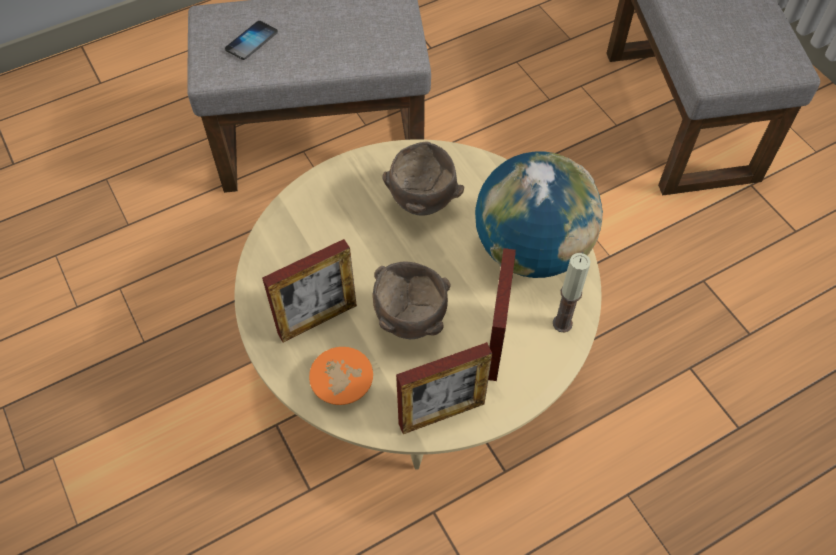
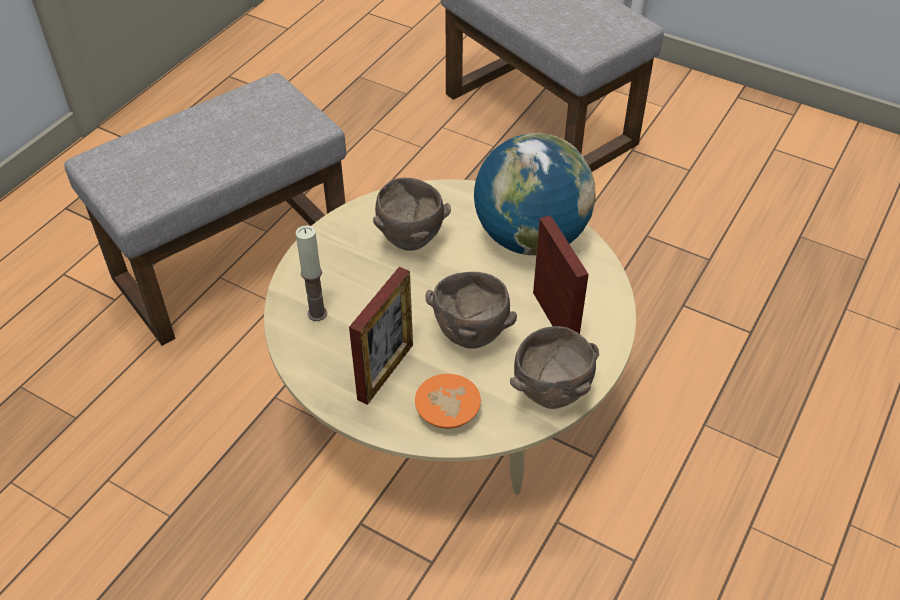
camera: 30 degrees left, 10 degrees down
phone [225,21,278,60] -> none
picture frame [396,342,492,434] -> brown bowl [510,326,599,409]
candle [553,253,591,333] -> candle moved to [296,225,327,321]

